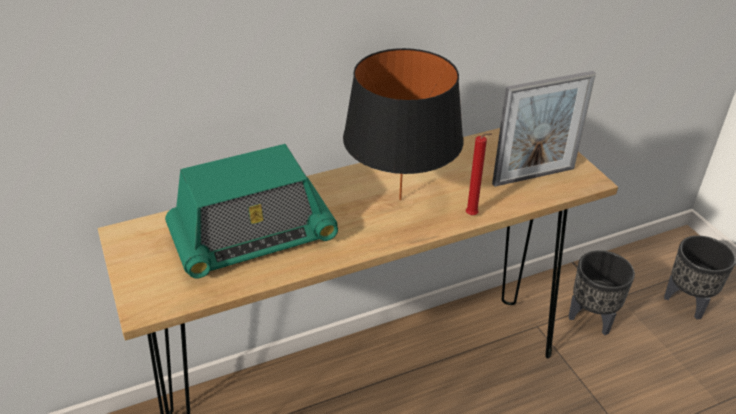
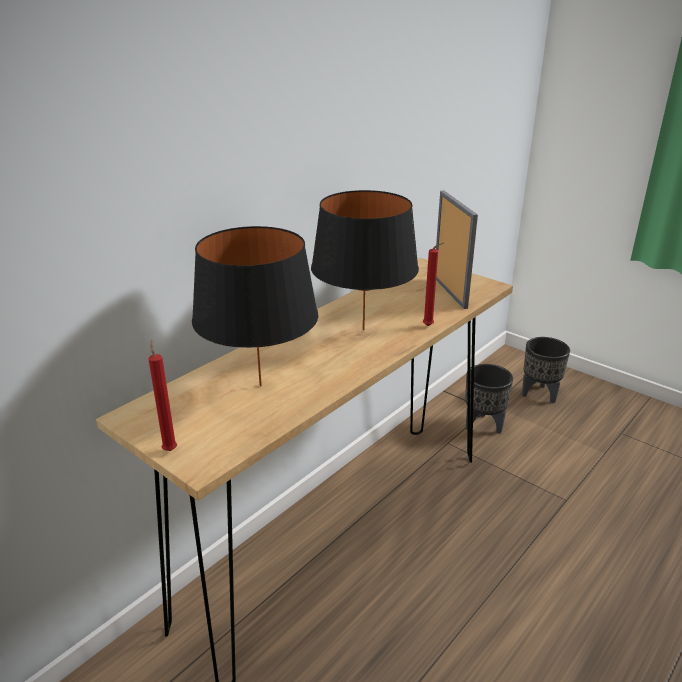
camera: 25 degrees left, 10 degrees down
radio [165,144,338,279] -> black table lamp [192,226,318,386]
picture frame [492,71,596,187] -> picture frame turned 60 degrees counterclockwise [436,190,478,309]
none -> red candle [148,340,177,451]

